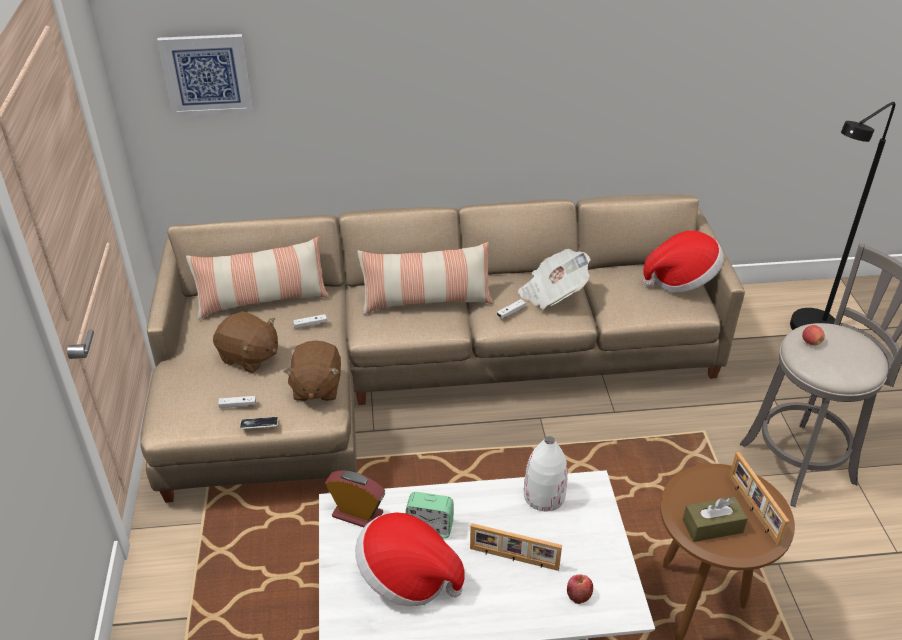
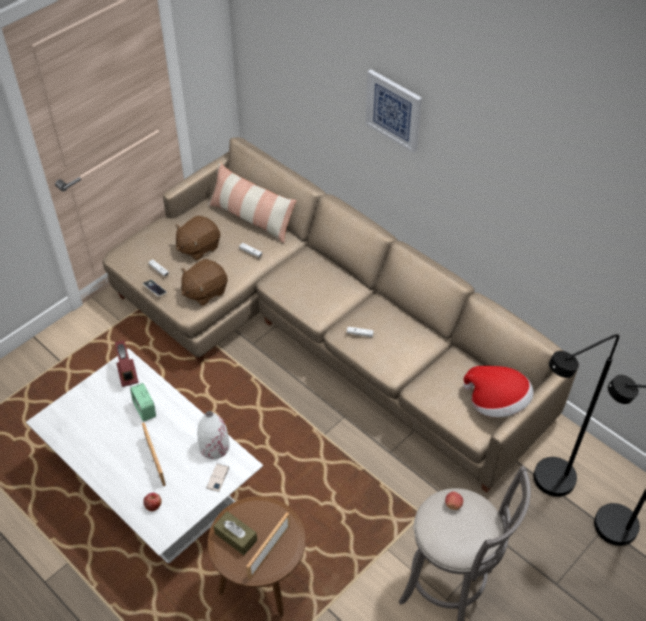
camera: 50 degrees right, 10 degrees up
picture [157,34,253,116] -> picture moved to [365,70,422,153]
brown plush toy [213,311,278,373] -> brown plush toy turned 60 degrees clockwise [175,216,220,261]
hat [355,512,465,606] -> none
pillow [357,242,493,315] -> none
newspaper [518,249,591,309] -> none
none -> phone [206,464,229,492]
none -> black floor lamp [534,334,619,497]

